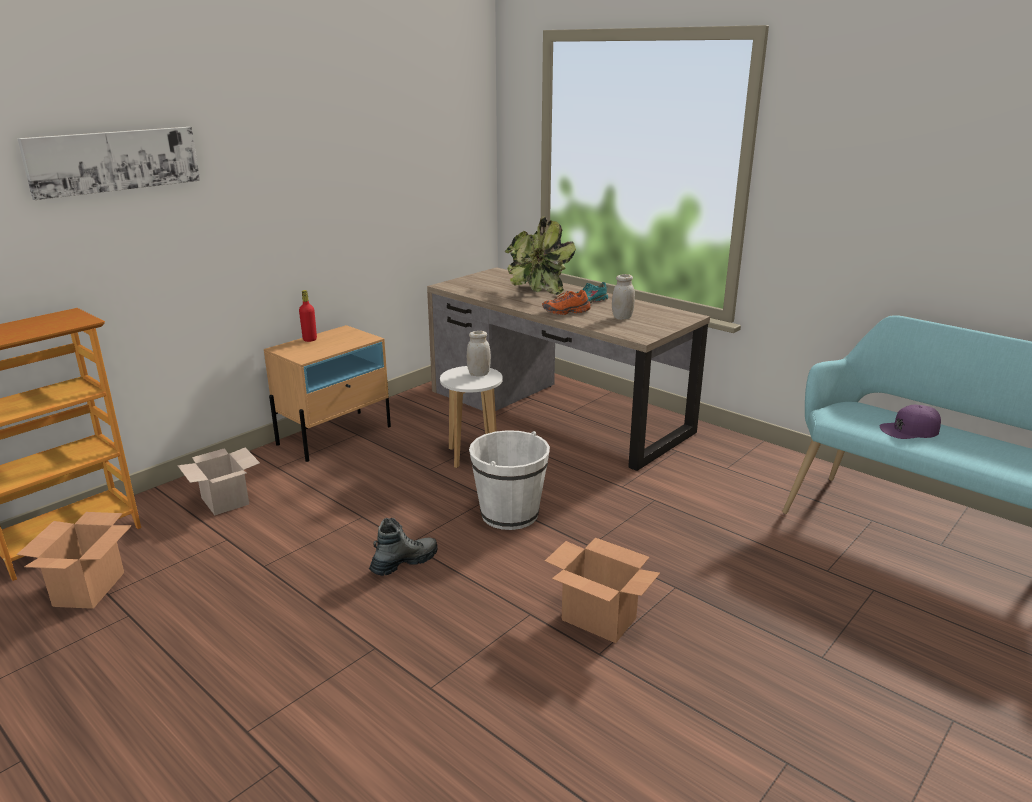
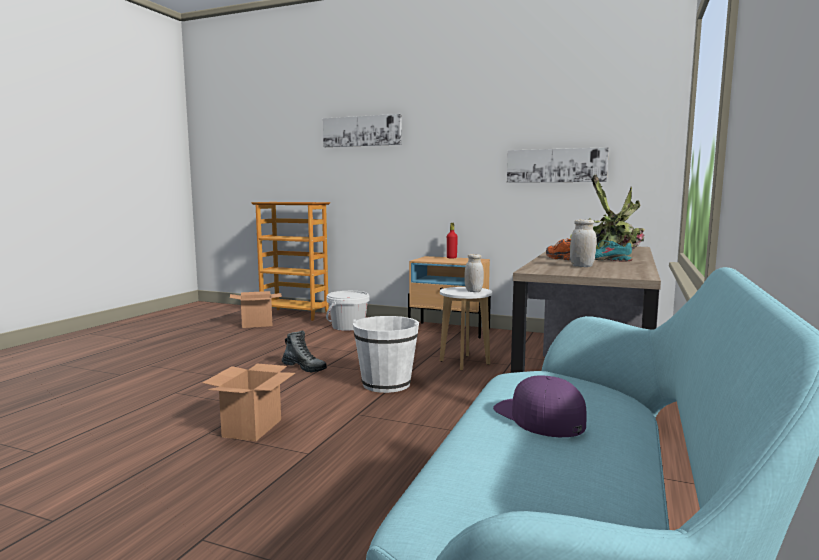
camera: 70 degrees right, 15 degrees down
cardboard box [177,448,260,515] -> white bucket [326,291,370,331]
none -> picture [507,147,609,183]

